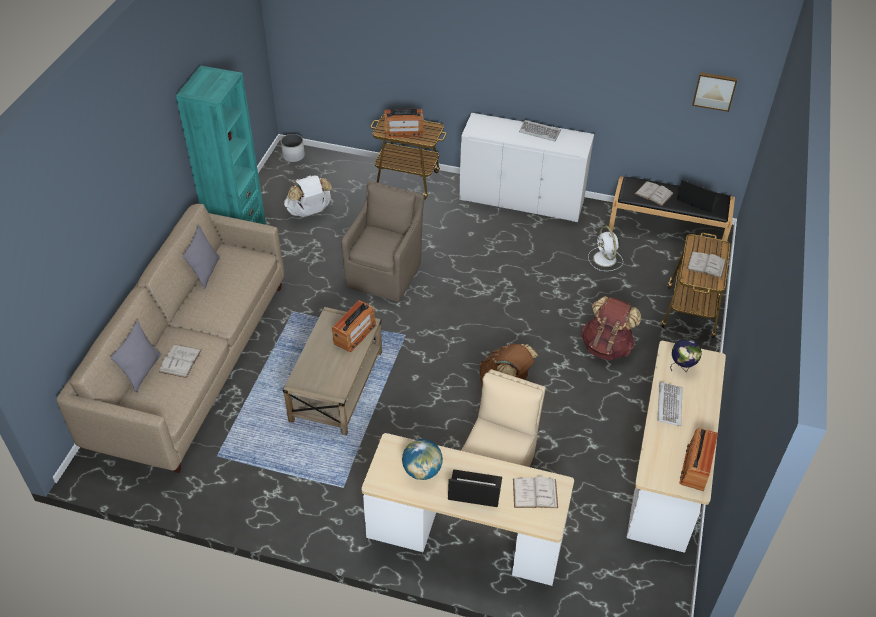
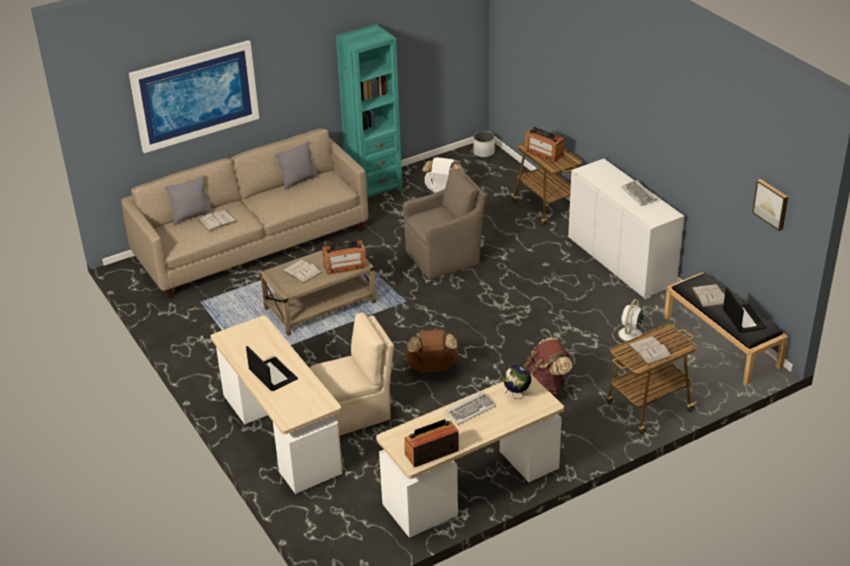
camera: 45 degrees right, 10 degrees down
globe [402,439,443,480] -> none
white book [513,477,558,508] -> white book moved to [282,260,322,284]
none -> picture [129,40,259,153]

